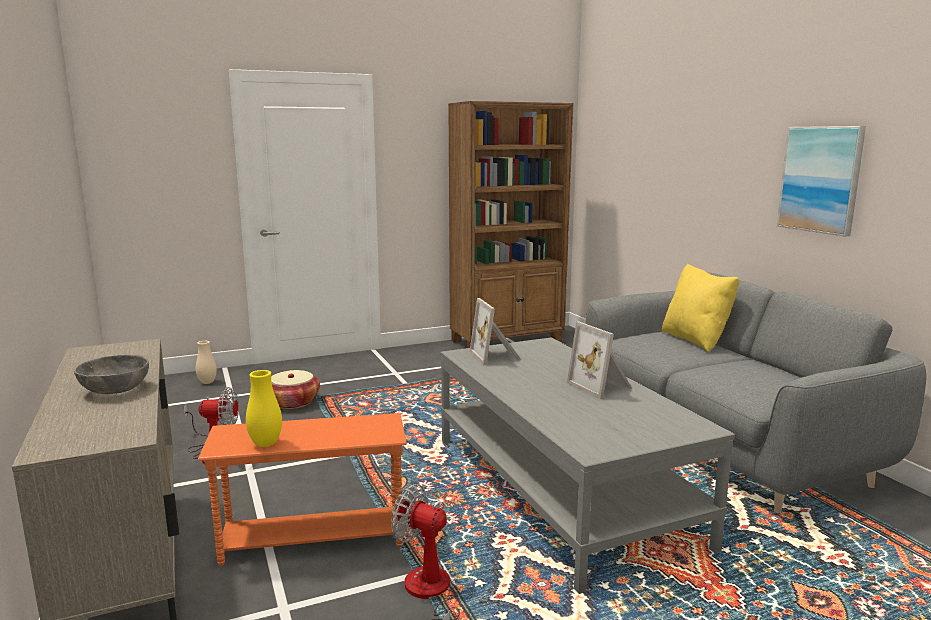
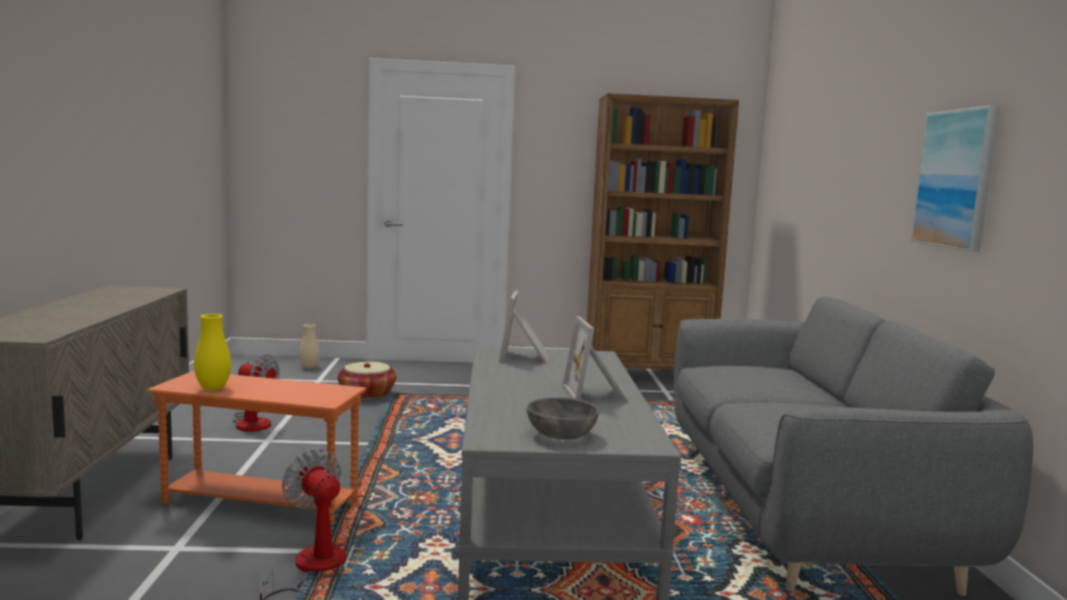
camera: 20 degrees right, 5 degrees down
grey bowl [74,355,149,394] -> grey bowl moved to [527,397,599,440]
yellow pillow [662,264,739,352] -> none

